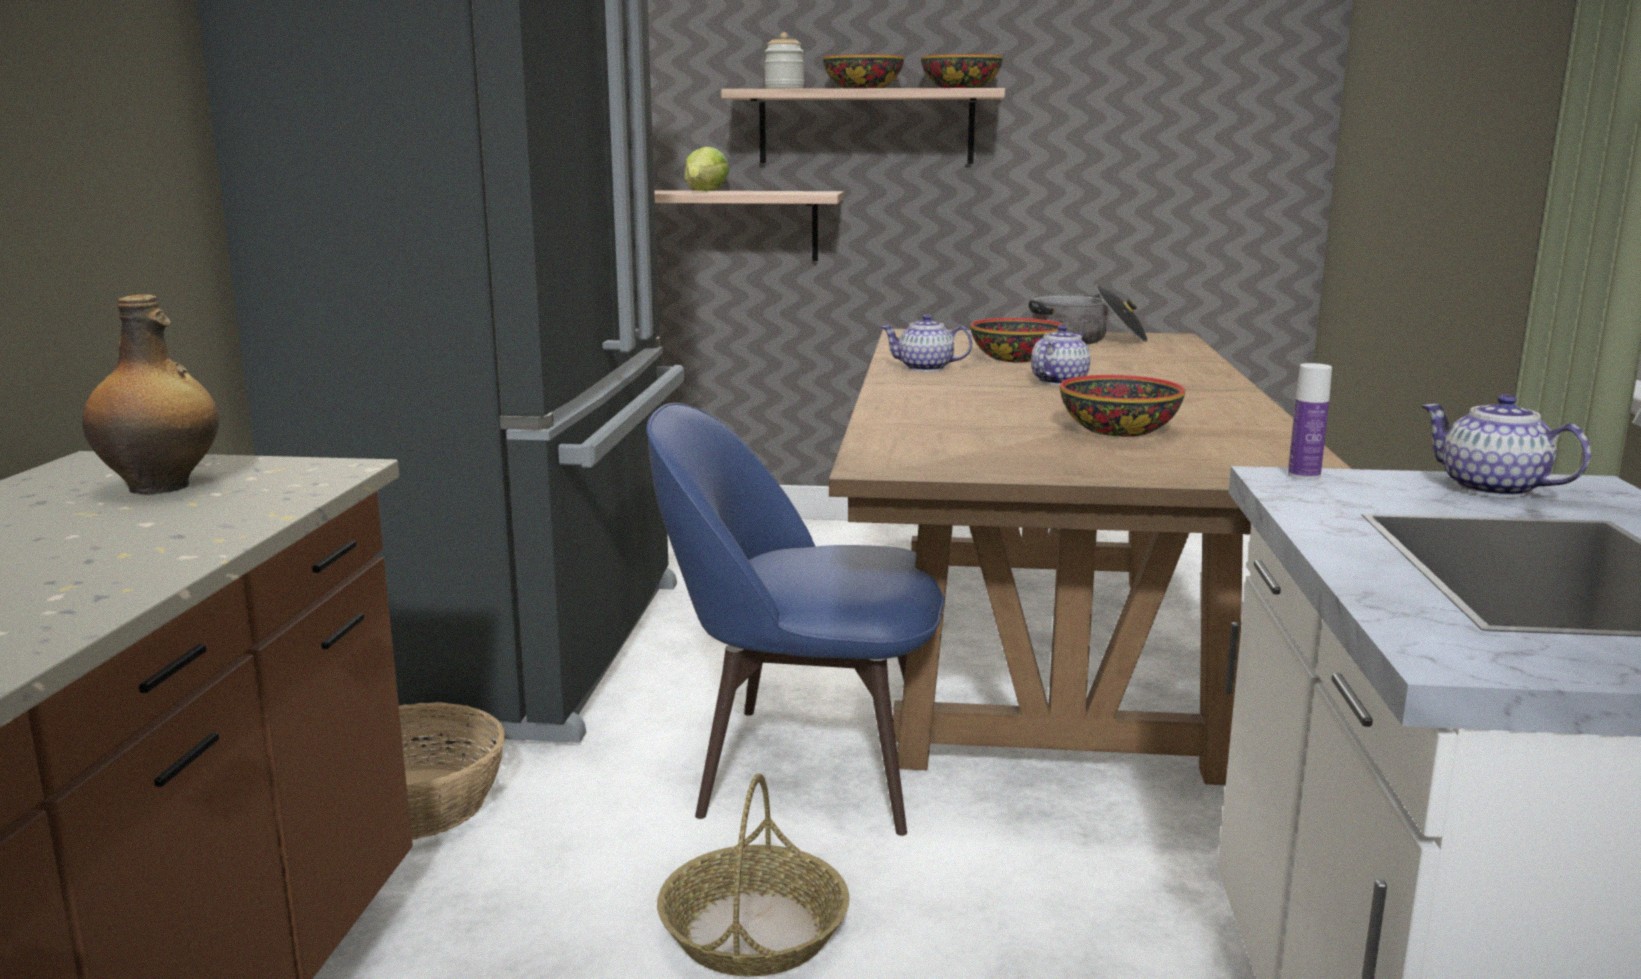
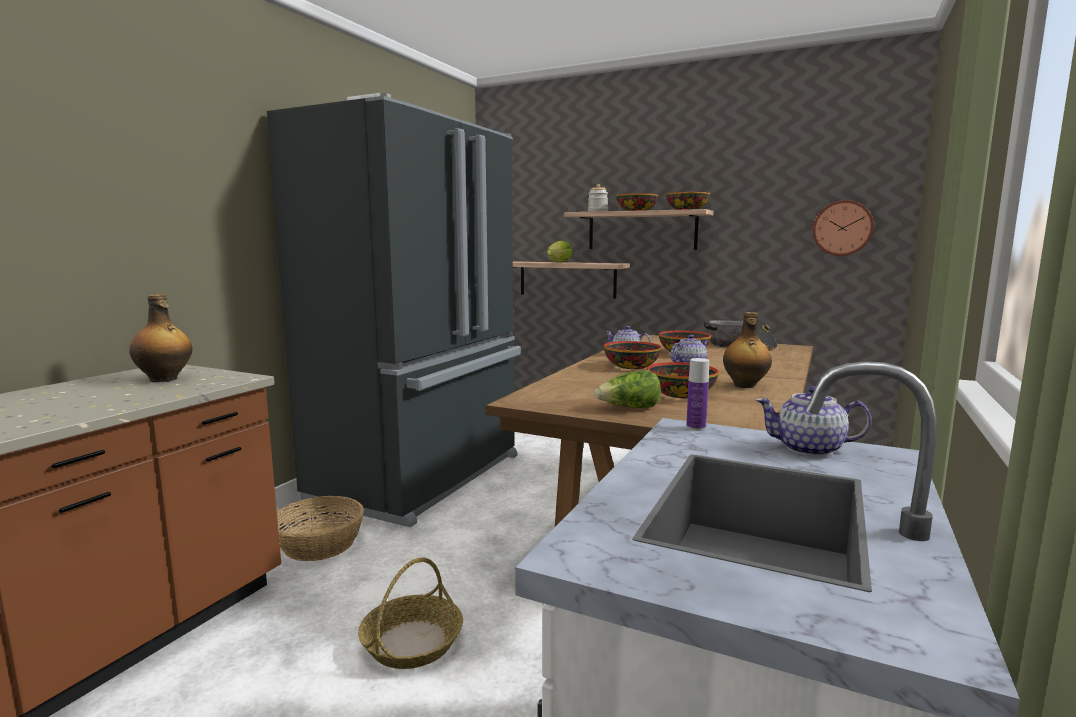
camera: 20 degrees right, 5 degrees down
blue chair [646,403,945,836] -> none
teapot [1422,394,1591,498] -> teapot turned 60 degrees counterclockwise [756,386,872,457]
none -> lettuce [594,370,661,408]
none -> bowl [604,341,662,369]
none -> bottle [723,312,772,388]
none -> wall clock [813,200,874,256]

